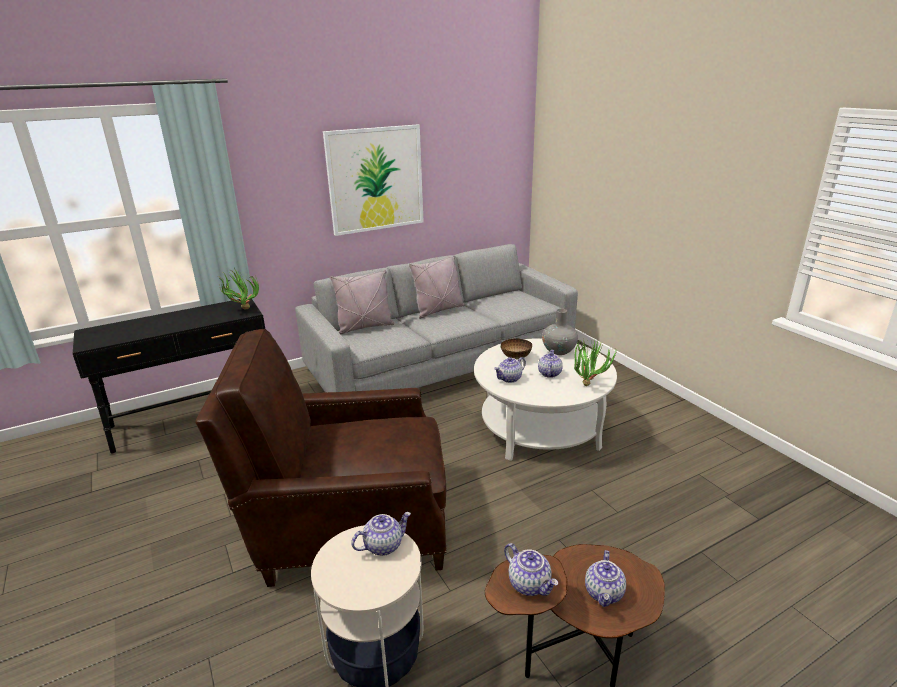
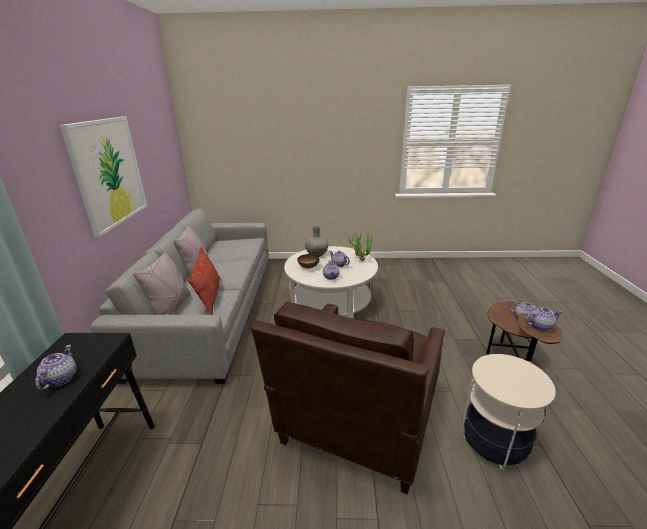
camera: 60 degrees left, 0 degrees up
potted plant [220,268,259,309] -> none
teapot [351,512,411,556] -> teapot moved to [35,345,76,390]
none -> pillow [188,247,221,315]

